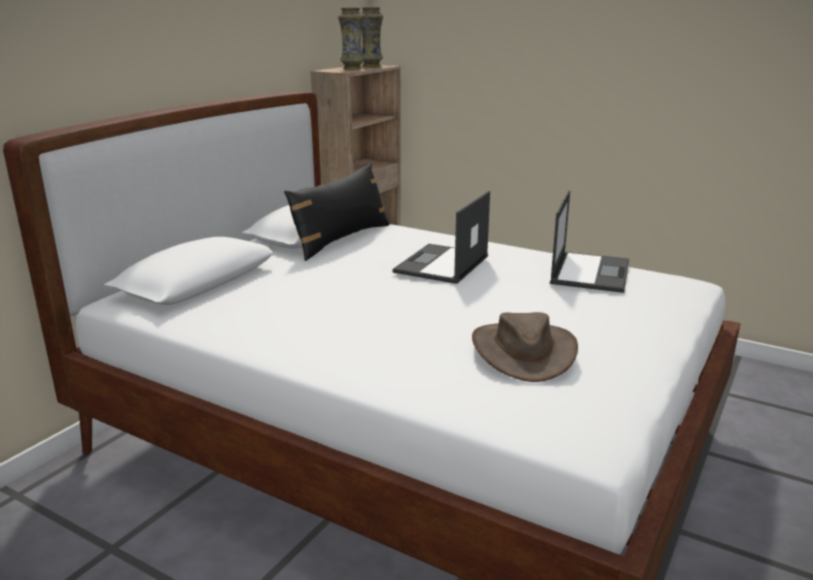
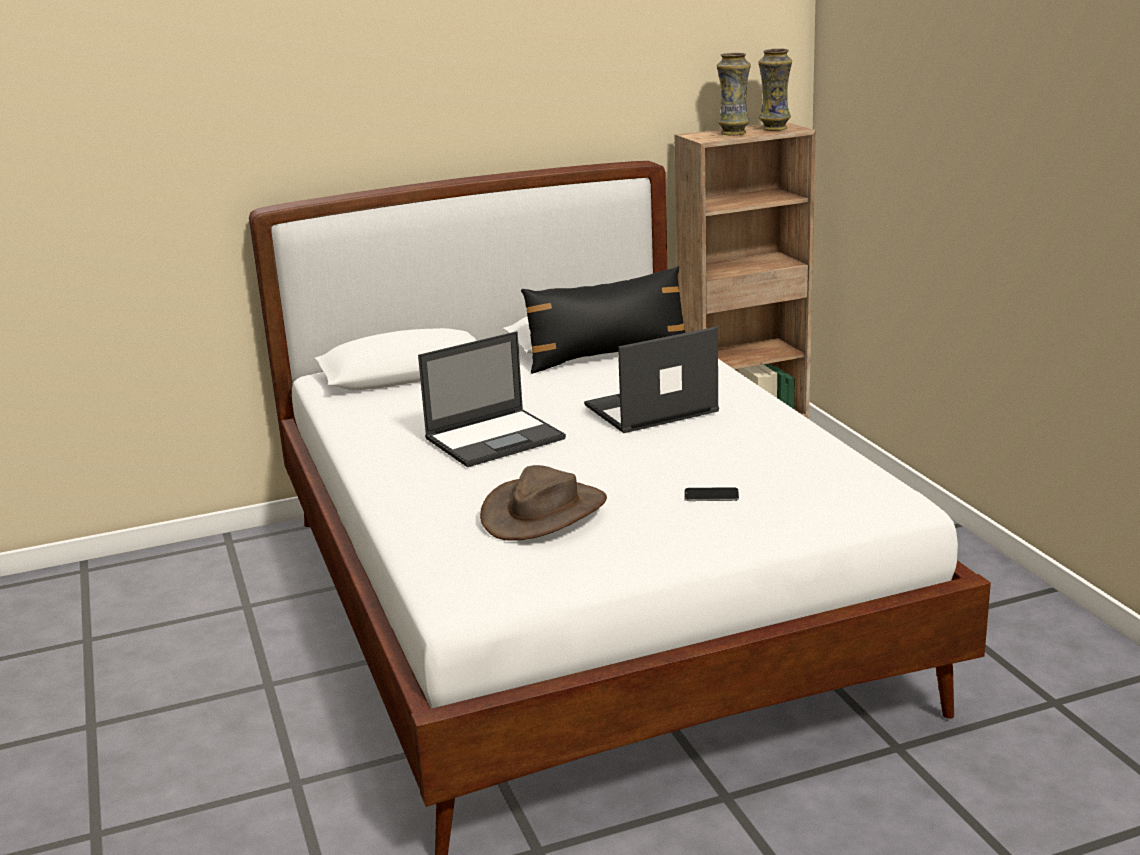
camera: 40 degrees right, 0 degrees up
laptop [550,190,629,293] -> laptop moved to [418,331,566,467]
none -> phone [684,487,739,501]

